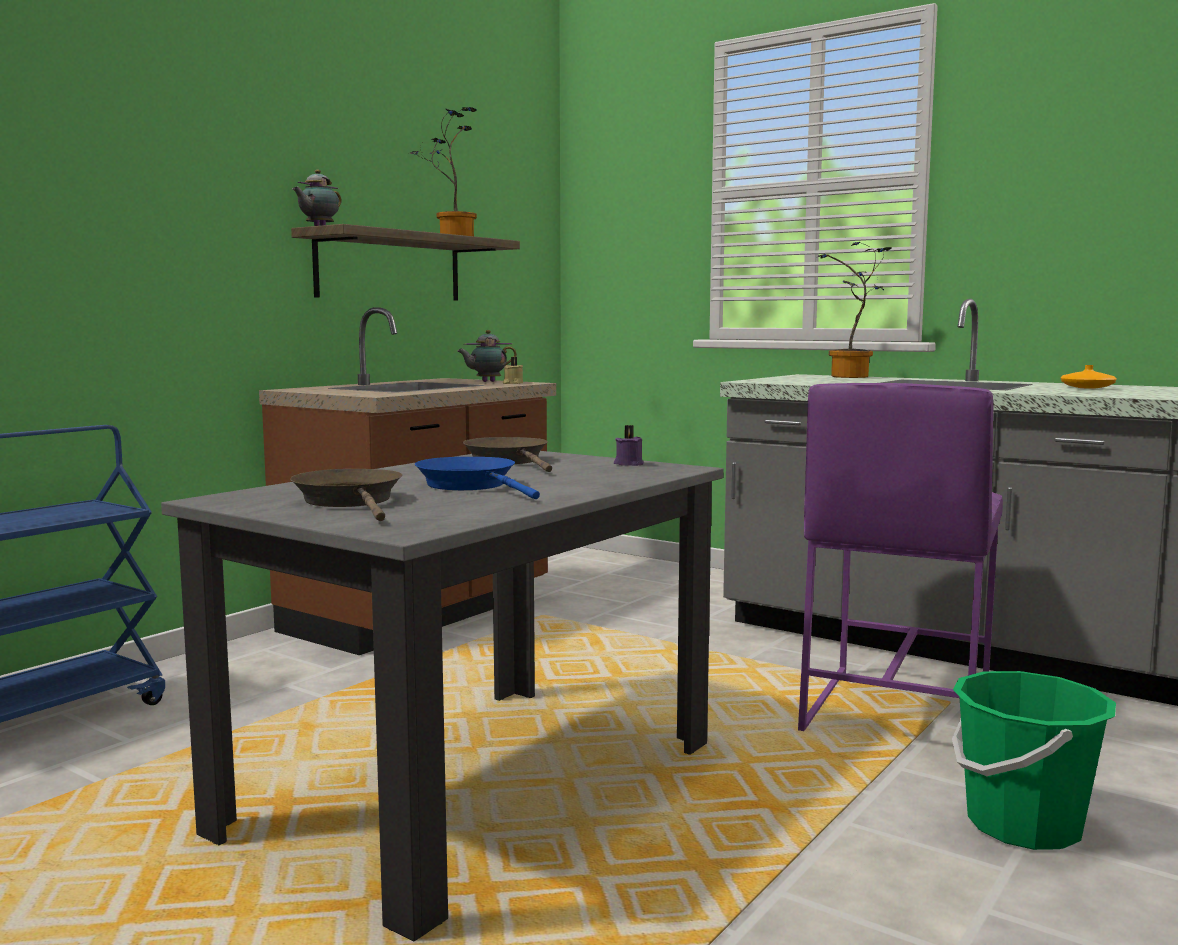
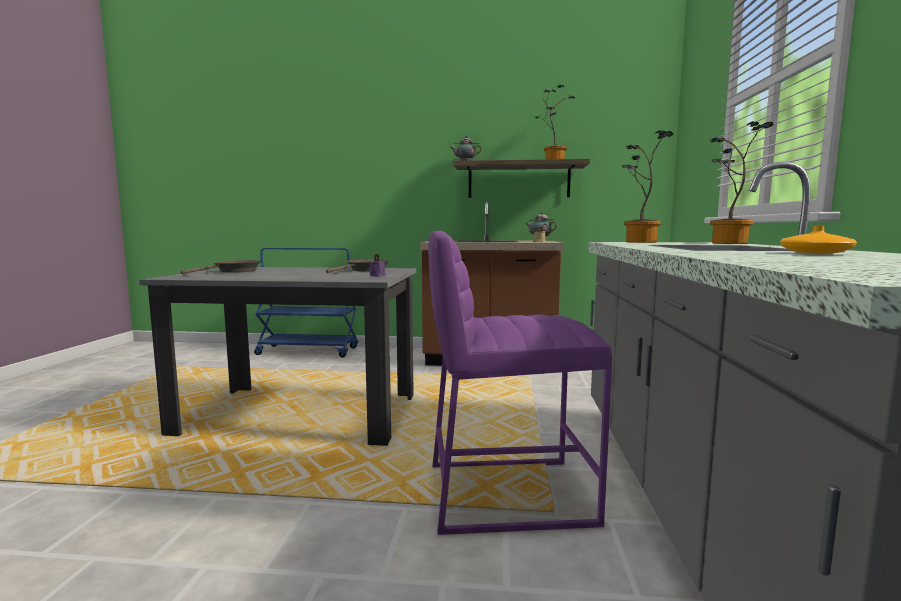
camera: 60 degrees right, 0 degrees up
blue frying pan [415,457,540,499] -> none
green bucket [952,671,1116,850] -> none
none -> potted plant [622,130,673,243]

